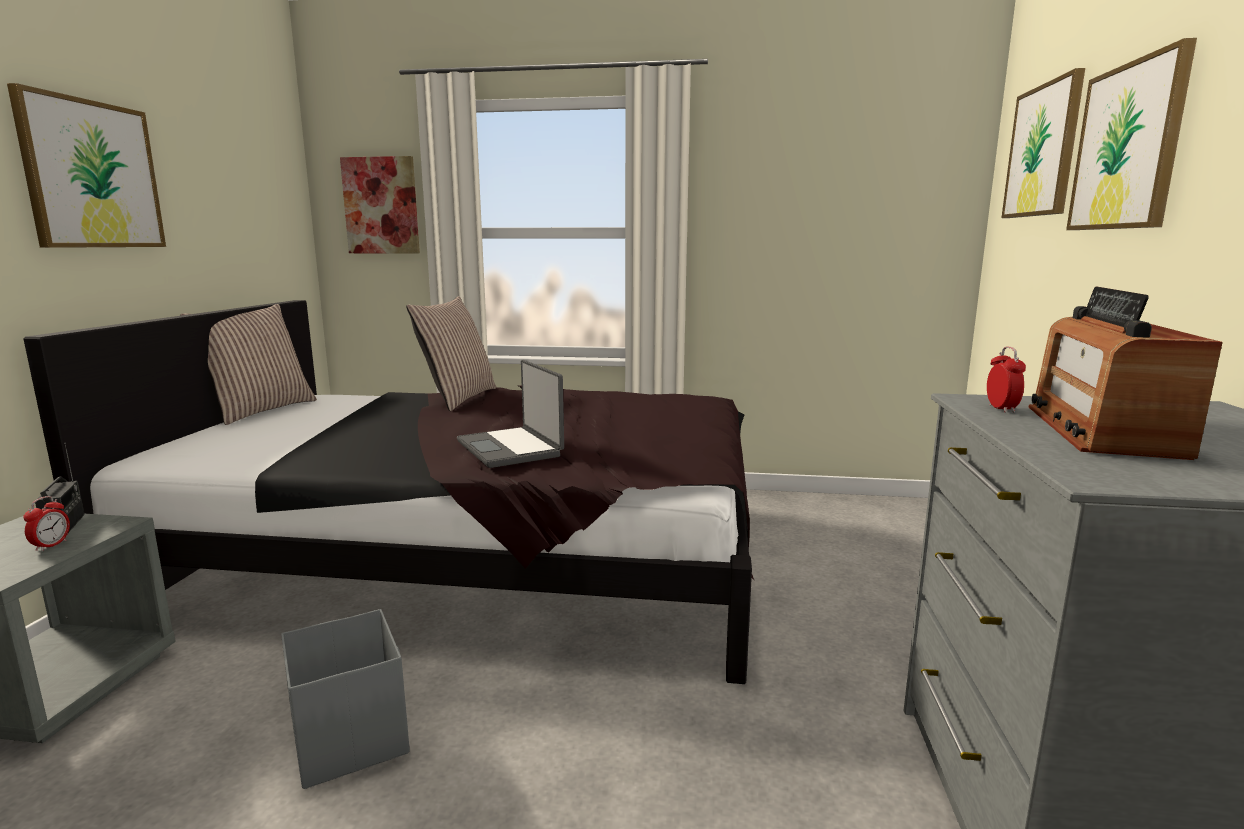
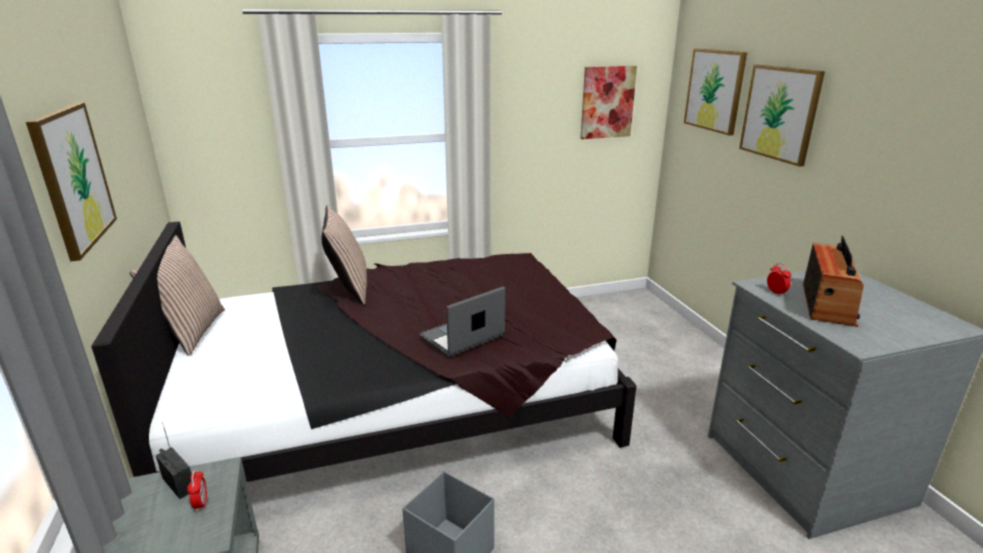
camera: 25 degrees left, 10 degrees up
picture [340,156,420,254] -> picture moved to [580,66,637,139]
laptop [457,360,564,468] -> laptop turned 105 degrees clockwise [419,287,505,358]
radio [1029,286,1223,460] -> radio turned 150 degrees counterclockwise [803,236,864,327]

